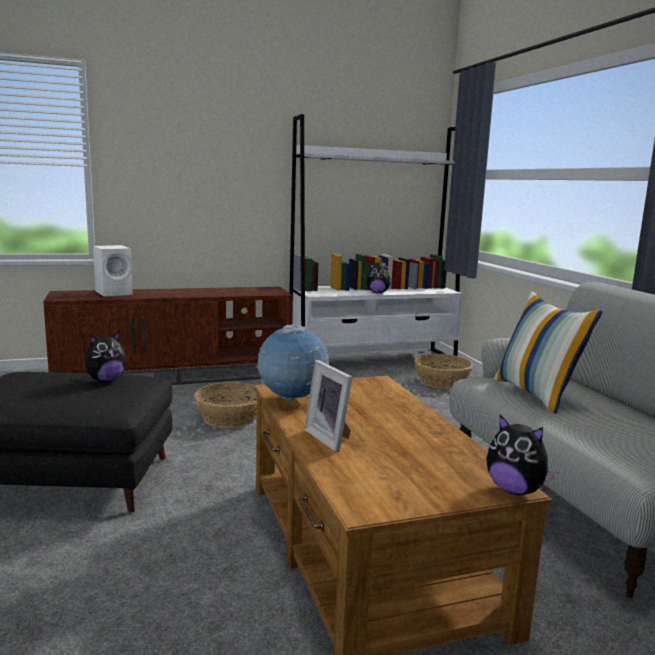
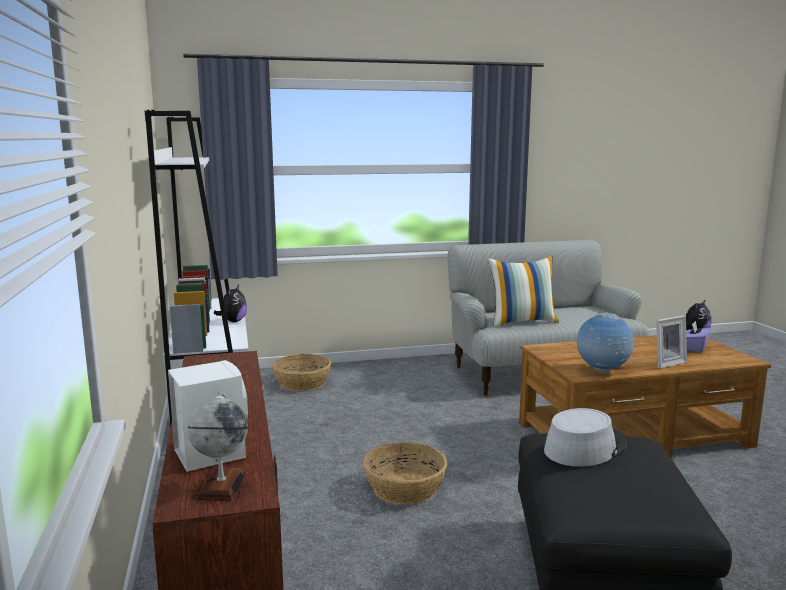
camera: 85 degrees left, 0 degrees up
plush toy [85,331,127,382] -> grey hat [544,408,627,467]
none -> globe [188,392,248,501]
none -> purple tissue box [686,321,710,353]

